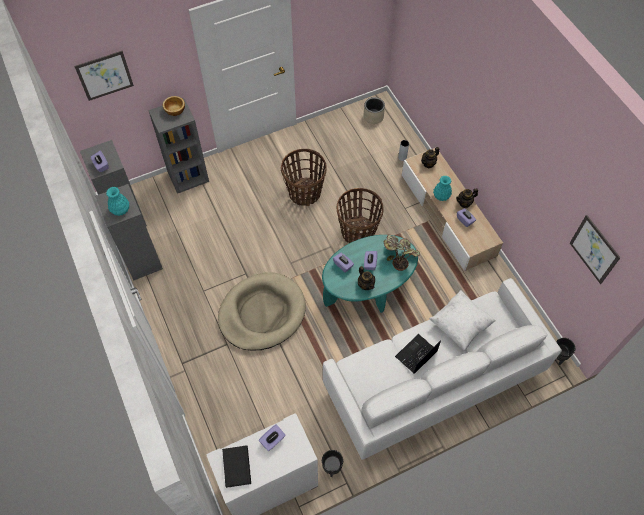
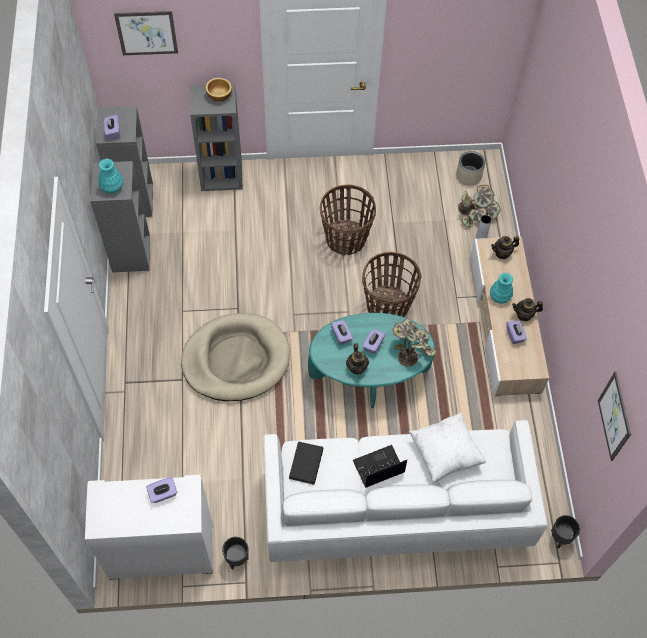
camera: 20 degrees right, 0 degrees up
black book [222,445,251,488] -> black book moved to [289,441,323,485]
none -> potted plant [458,185,501,227]

